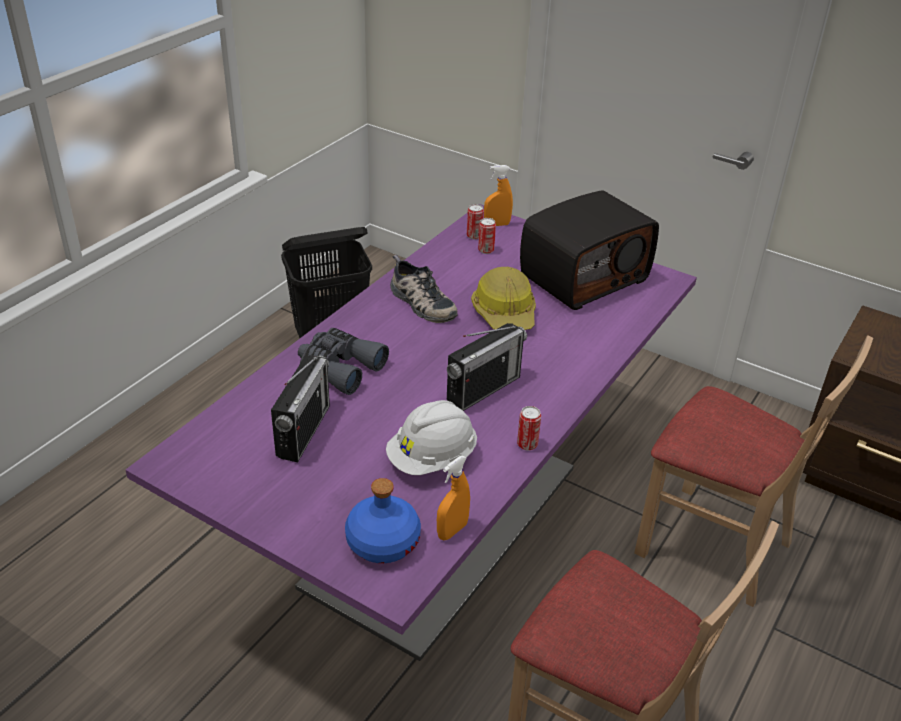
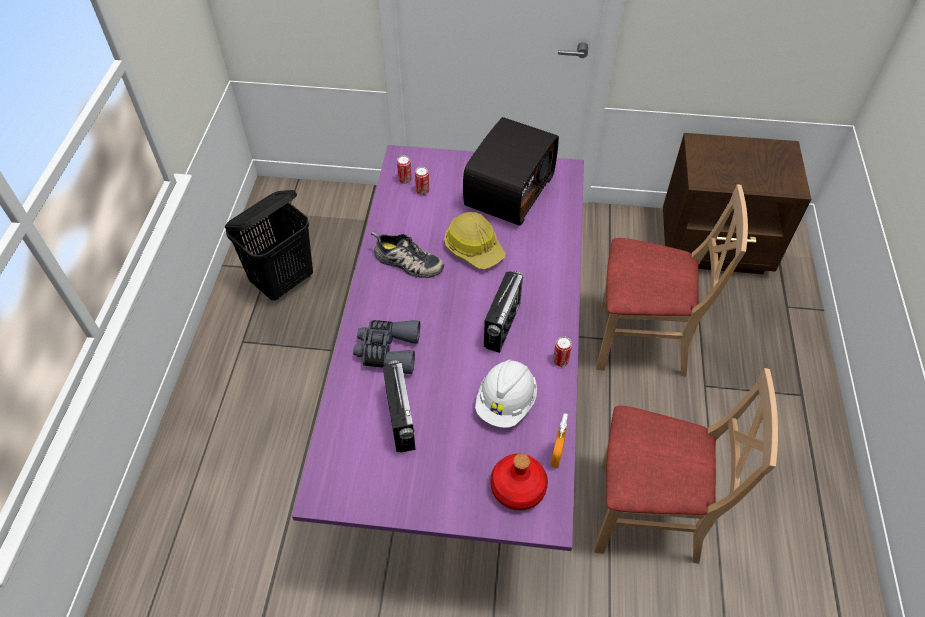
camera: 25 degrees left, 15 degrees up
blue bottle [345,478,421,563] -> red bottle [490,453,548,510]
orange spray bottle [484,165,513,226] -> none

